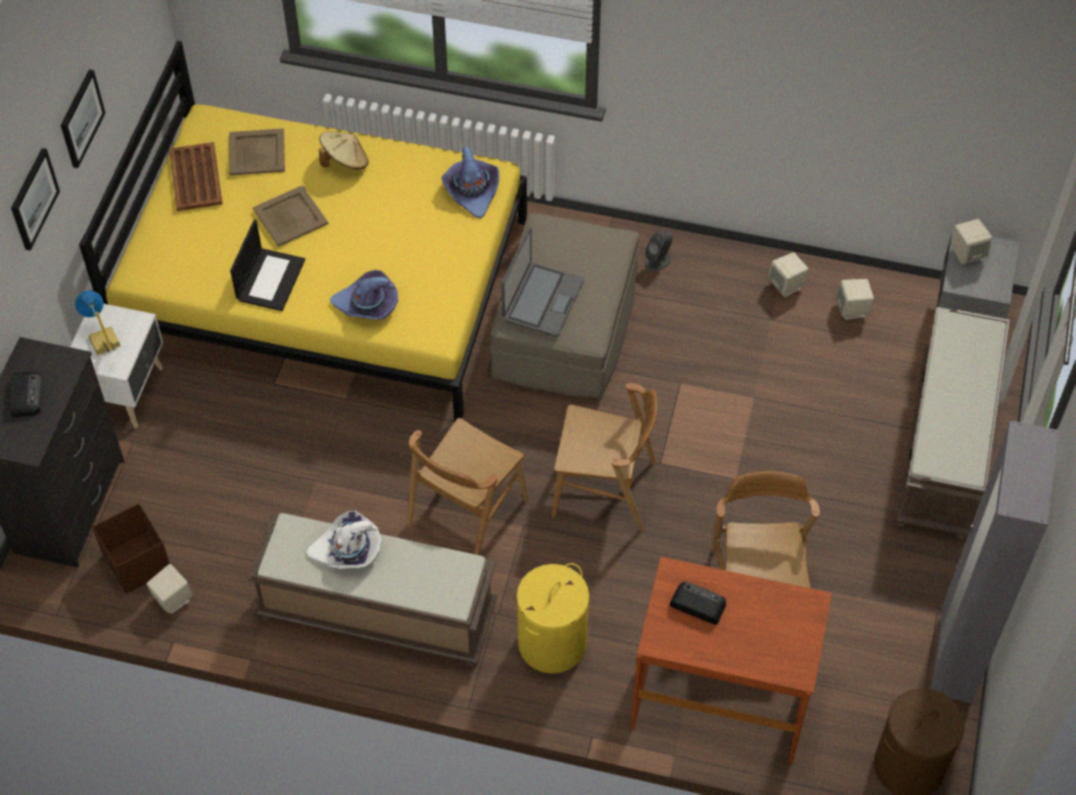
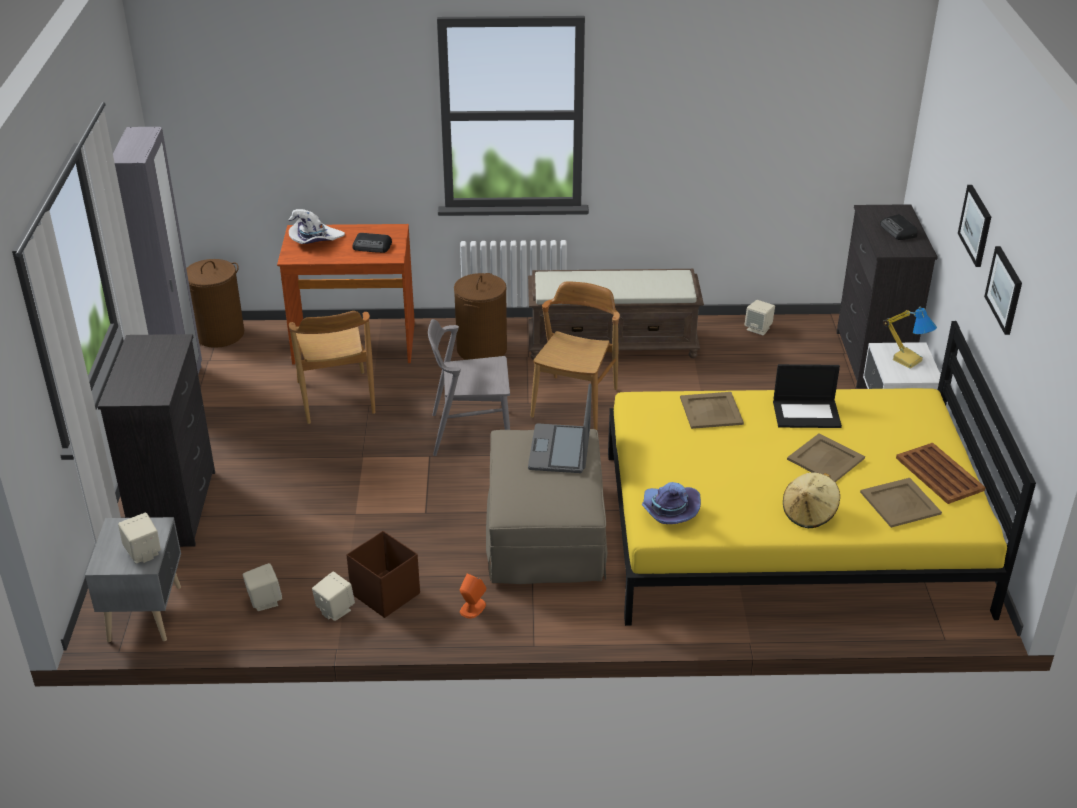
camera: 165 degrees right, 20 degrees down
brown storage box [92,503,170,594] -> brown storage box moved to [347,531,420,618]
laptop [230,220,305,311] -> laptop turned 90 degrees counterclockwise [773,364,842,428]
white hat [307,511,382,569] -> white hat moved to [289,209,345,244]
purple hat [330,270,398,320] -> beige tray [680,392,744,429]
yellow laundry basket [517,563,589,674] -> brown laundry basket [454,273,507,360]
brown chair [552,383,657,531] -> grey chair [428,319,510,456]
grey speaker [645,231,673,272] -> orange speaker [460,574,486,619]
brown bench [896,307,1010,541] -> black dresser [97,334,215,547]

